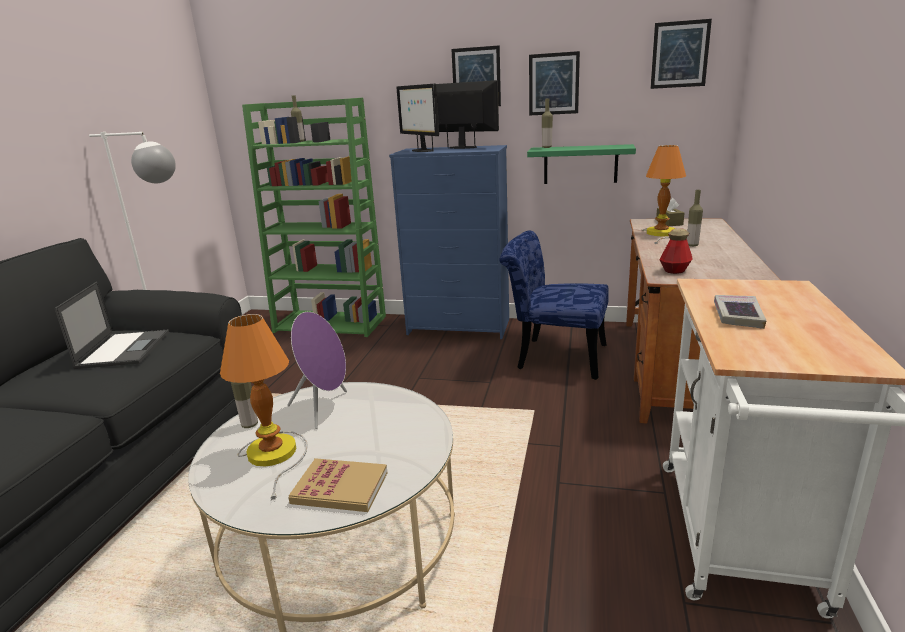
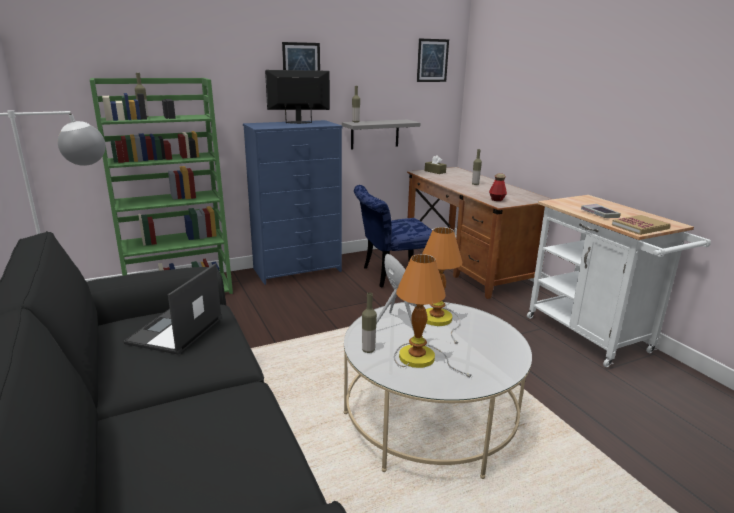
camera: 40 degrees left, 0 degrees up
laptop [54,282,169,369] -> laptop turned 120 degrees counterclockwise [123,263,222,355]
book [288,458,387,512] -> book moved to [612,215,671,235]
monitor [396,84,439,152] -> none
green shelf [527,144,636,184] -> grey shelf [342,120,421,149]
picture [529,51,580,116] -> none
table lamp [642,145,686,244] -> table lamp moved to [422,227,462,344]

